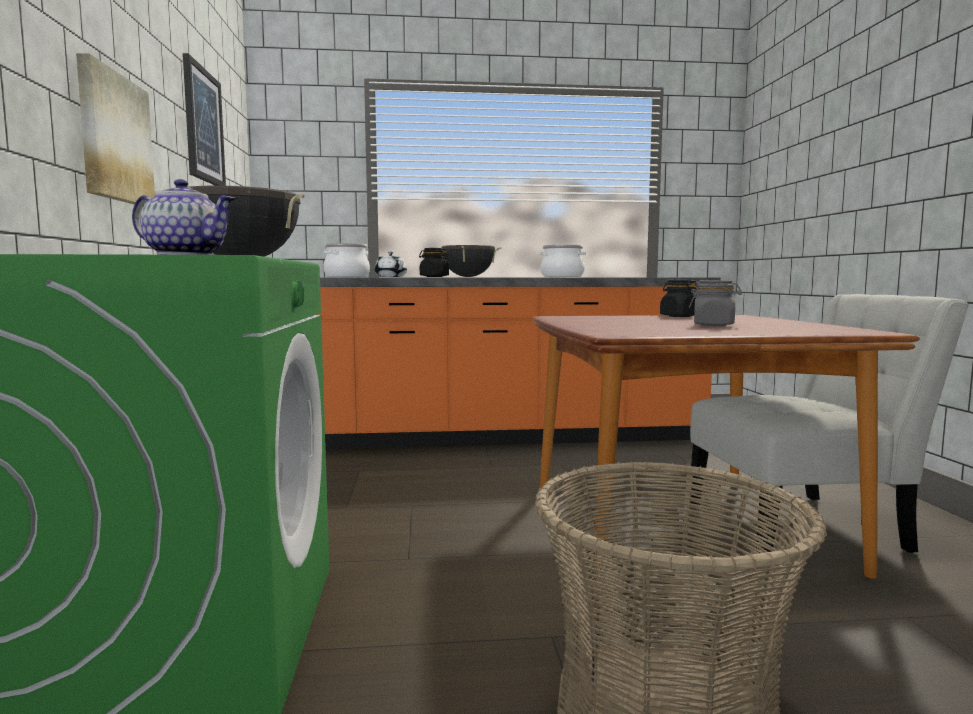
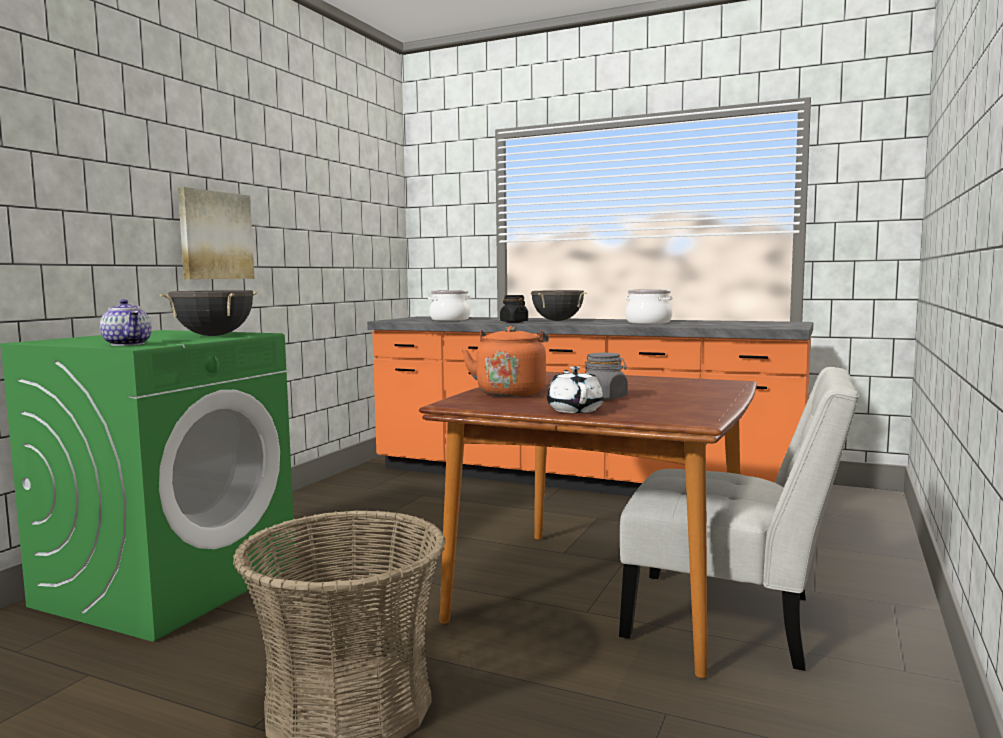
camera: 30 degrees right, 0 degrees up
picture [183,53,226,186] -> none
white teapot [375,252,407,277] -> white teapot moved to [547,366,604,413]
black jar [660,280,697,317] -> none
none -> orange kettle [462,326,549,397]

